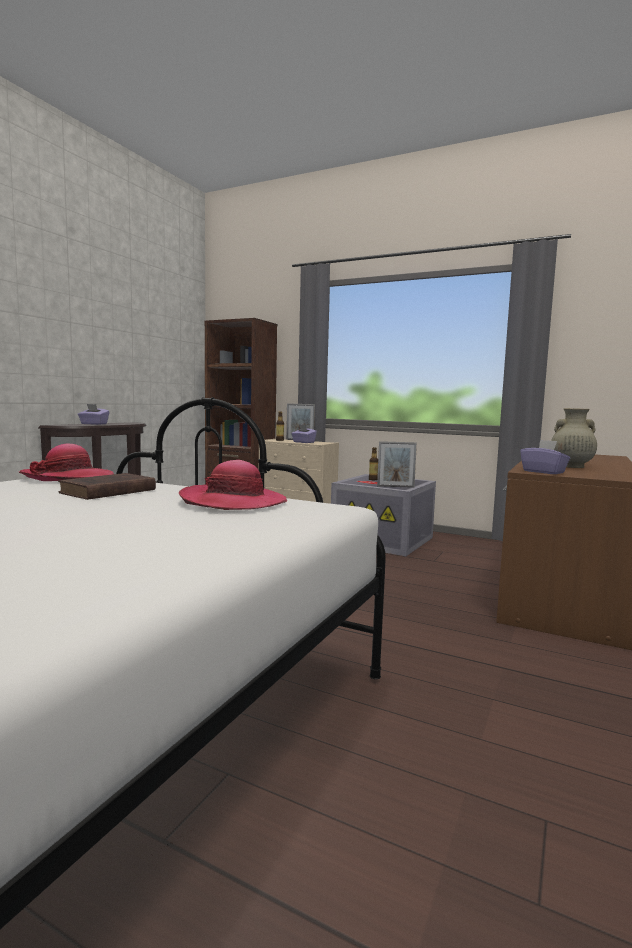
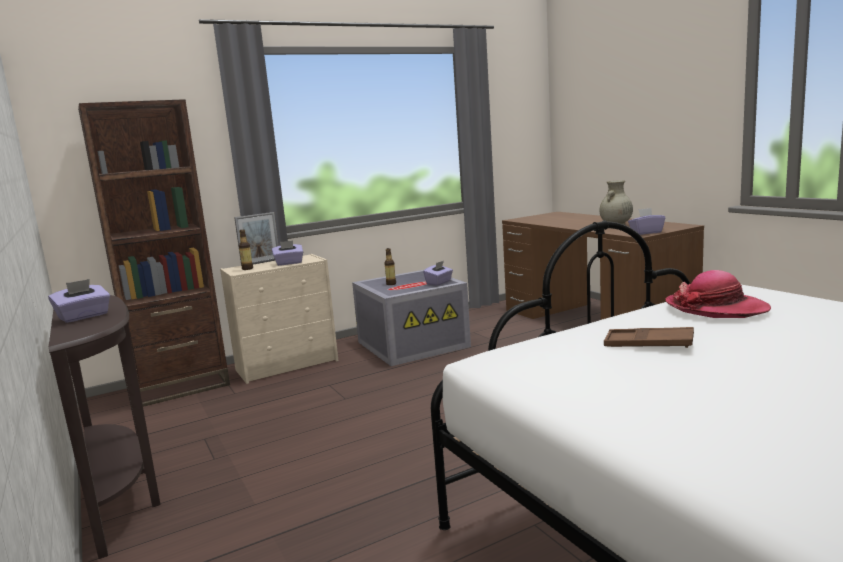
camera: 55 degrees left, 5 degrees up
hat [19,443,114,481] -> none
brown book [58,473,156,500] -> brown tray [604,327,694,348]
picture frame [377,441,417,488] -> purple tissue box [423,261,453,286]

